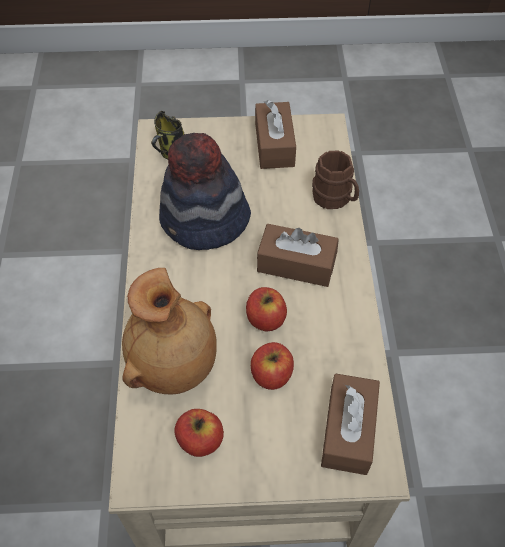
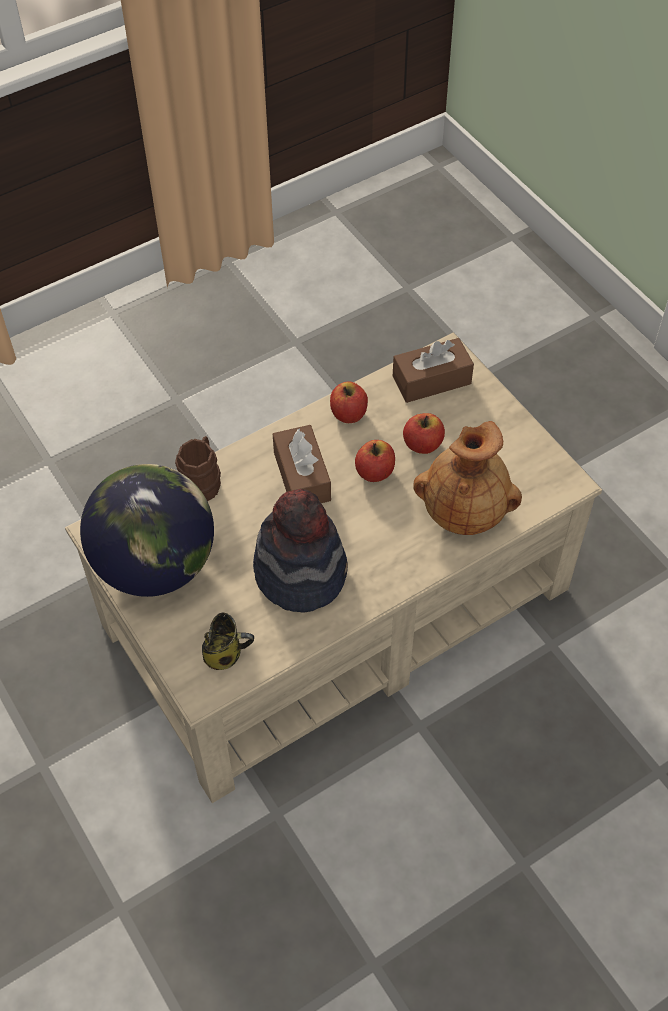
camera: 120 degrees left, 0 degrees up
apple [175,409,224,457] -> apple moved to [330,382,368,423]
brown tissue box [255,100,296,169] -> globe [80,464,214,597]

